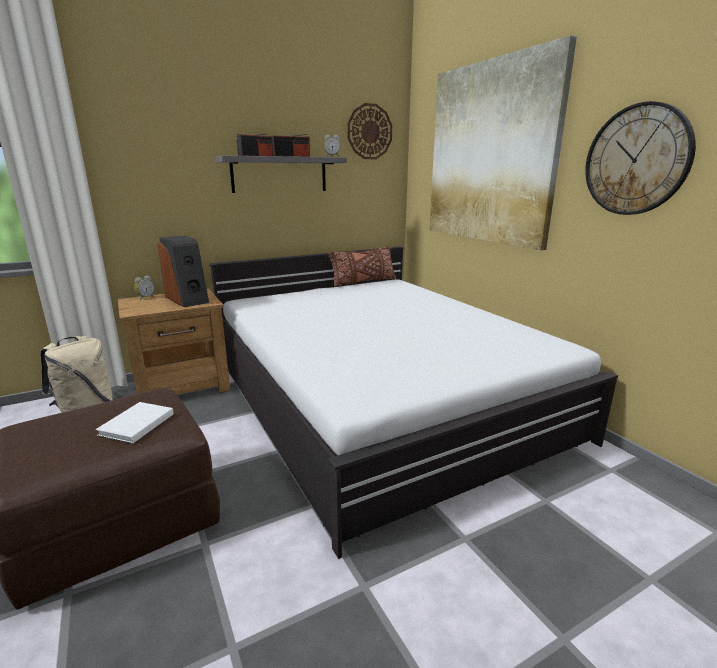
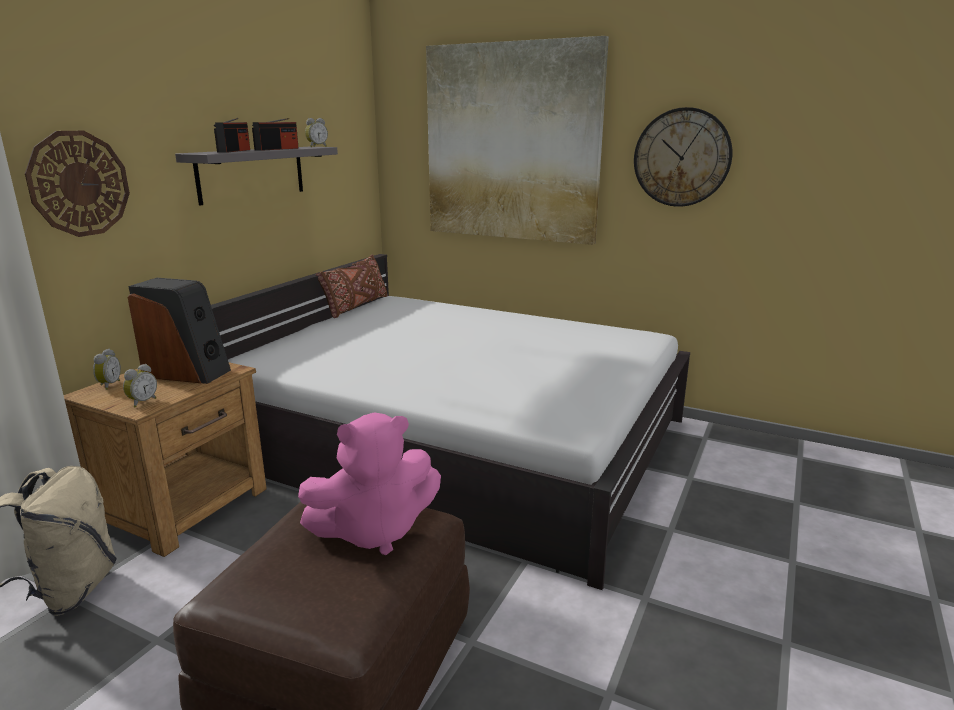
camera: 35 degrees left, 0 degrees up
white book [96,402,174,444] -> pink plush toy [298,412,441,555]
wall clock [347,103,392,159] -> wall clock moved to [25,131,130,237]
none -> alarm clock [123,364,157,408]

